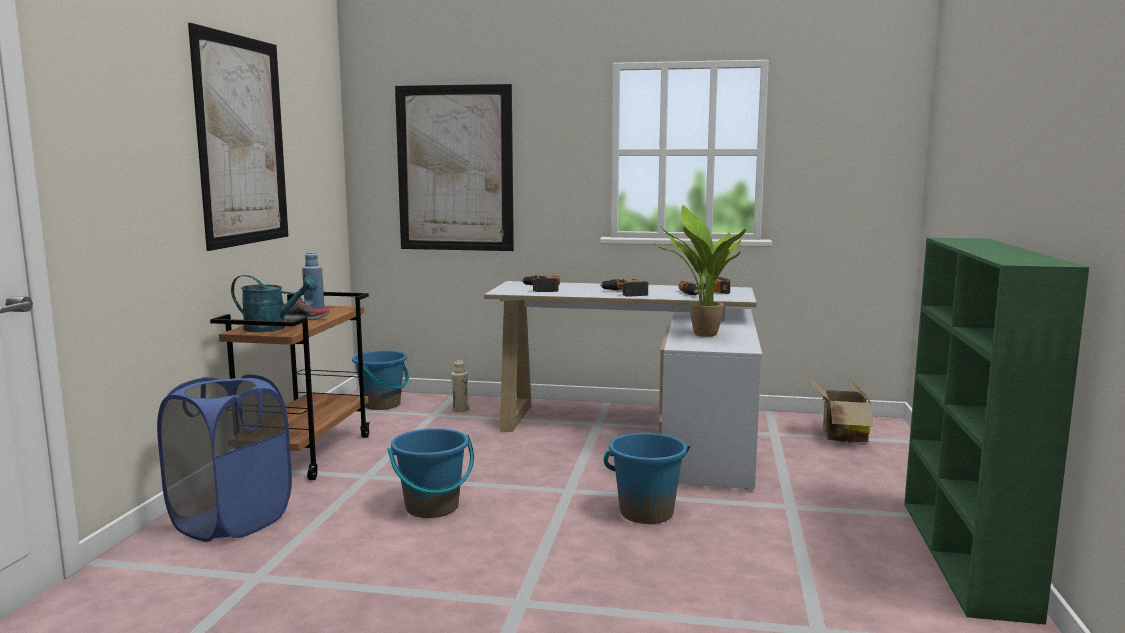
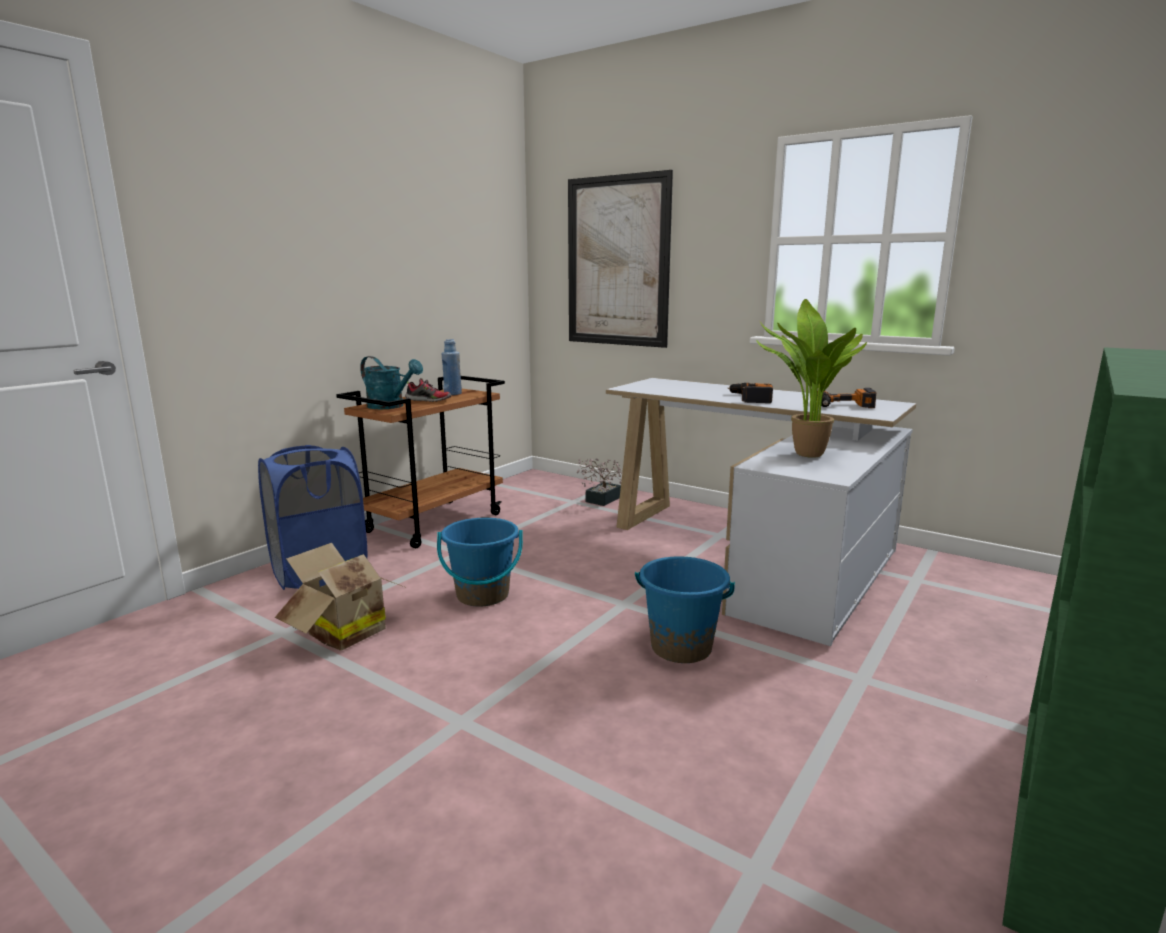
camera: 25 degrees right, 5 degrees up
picture [188,23,289,251] -> none
blue bucket [352,350,409,410] -> none
beige bottle [451,360,469,412] -> potted plant [577,458,622,506]
power drill [521,275,560,292] -> none
cardboard box [808,376,873,443] -> cardboard box moved to [275,543,404,651]

